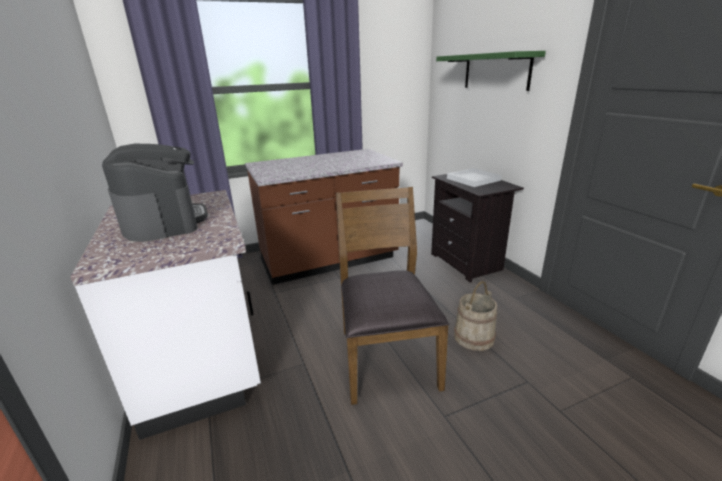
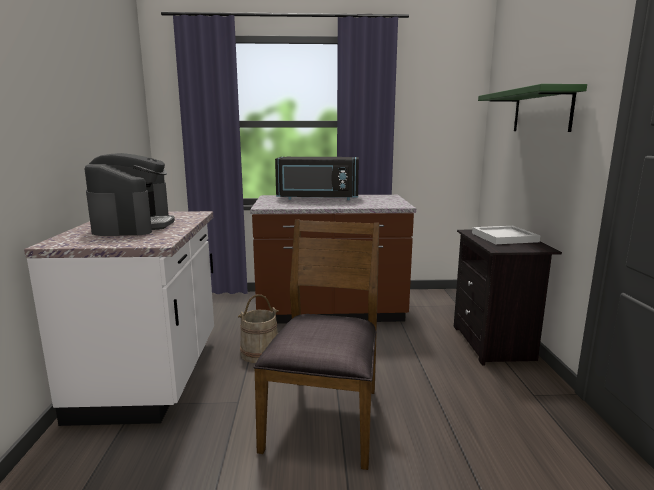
camera: 20 degrees right, 10 degrees down
beige bucket [454,281,497,351] -> beige bucket moved to [238,294,279,363]
none -> black microwave [275,157,359,200]

